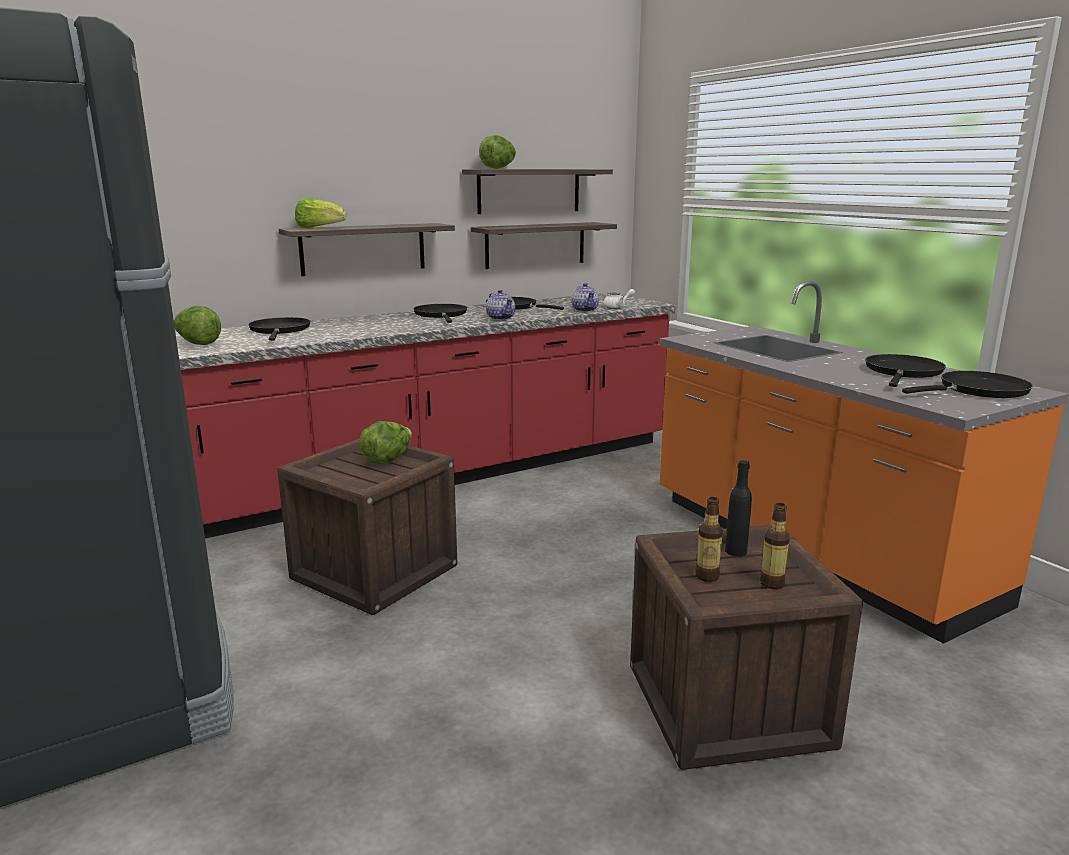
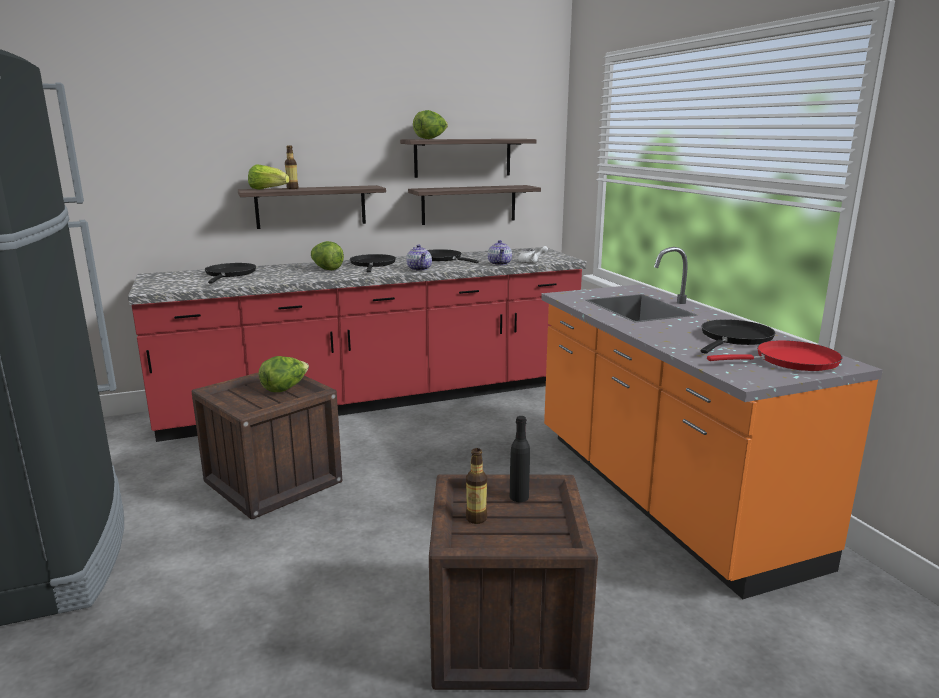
camera: 10 degrees right, 0 degrees up
lettuce [174,306,221,345] -> lettuce moved to [311,241,344,270]
bottle [760,503,790,589] -> bottle moved to [285,145,299,189]
black frying pan [902,371,1033,398] -> red frying pan [707,340,842,371]

